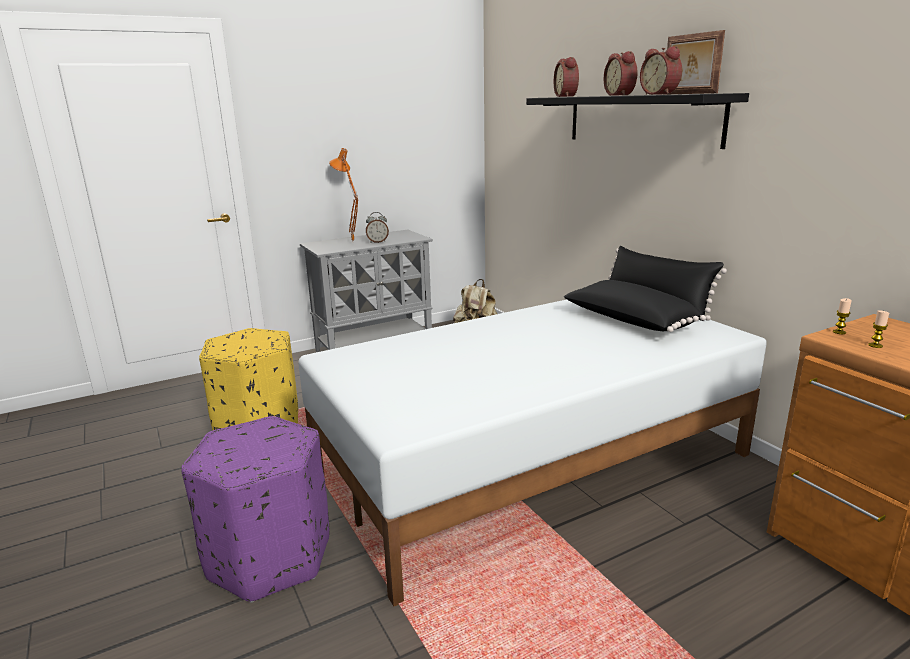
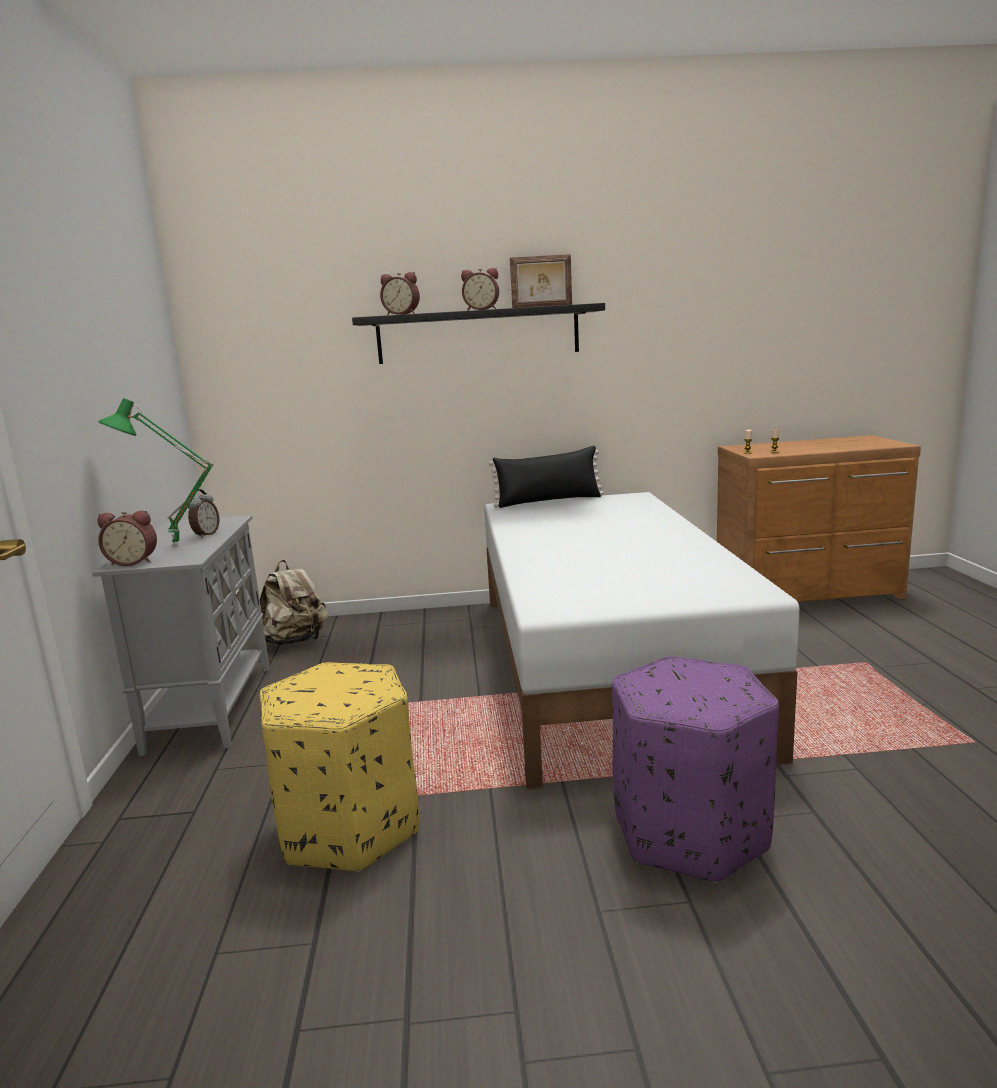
camera: 65 degrees left, 5 degrees down
orange table lamp [329,148,358,242] -> green table lamp [99,398,214,546]
black pillow [564,280,706,332] -> none
alarm clock [640,46,682,95] -> alarm clock moved to [98,511,157,566]

